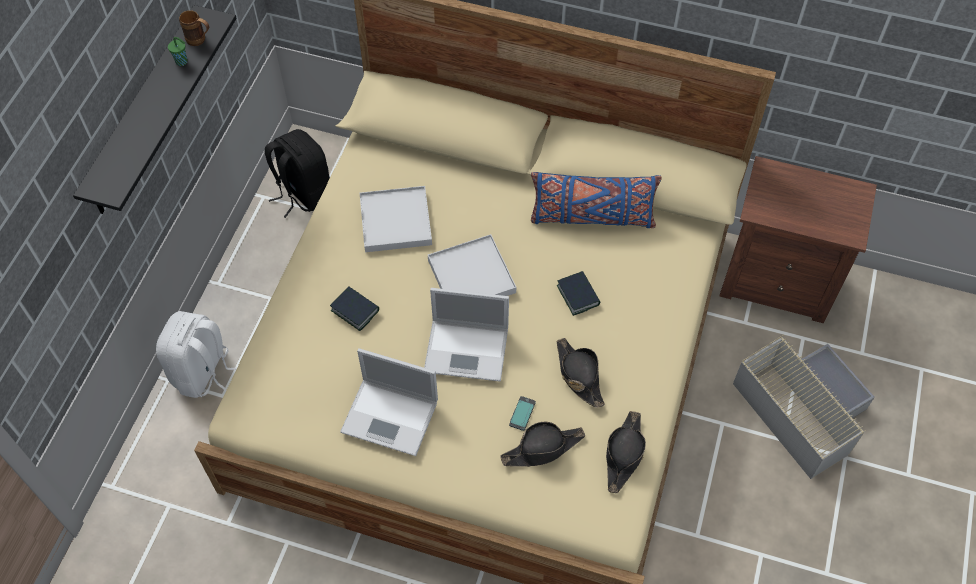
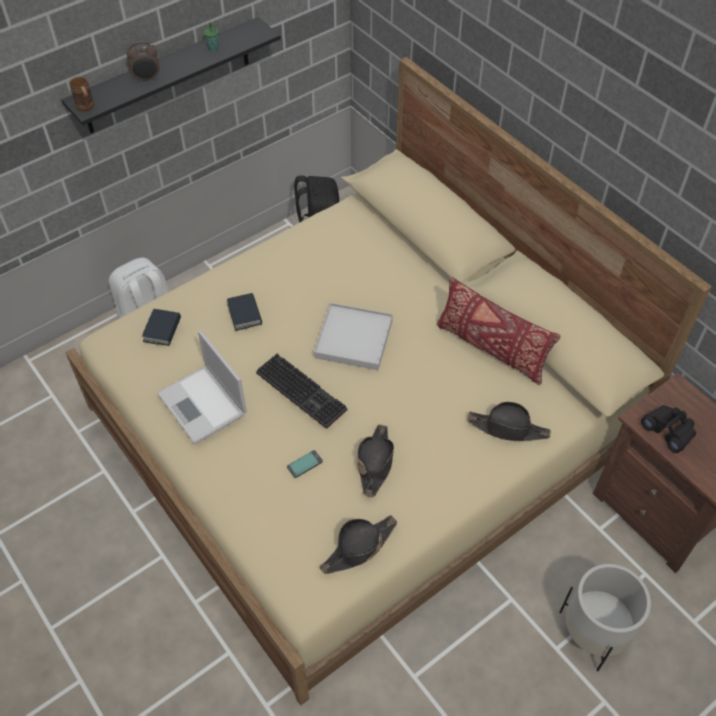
camera: 35 degrees right, 5 degrees down
brown mug [179,10,209,46] -> brown mug moved to [69,77,94,112]
white tray [360,186,432,252] -> none
laptop [424,288,509,382] -> keyboard [256,353,348,429]
black hat [501,421,585,467] -> black hat moved to [467,402,551,441]
blue pillow [531,172,662,228] -> red pillow [437,277,561,385]
book [557,271,600,316] -> book moved to [142,309,181,346]
grey storage box [733,335,875,479] -> white planter [559,564,651,671]
none -> alarm clock [126,42,159,83]
none -> black binoculars [641,405,696,453]

